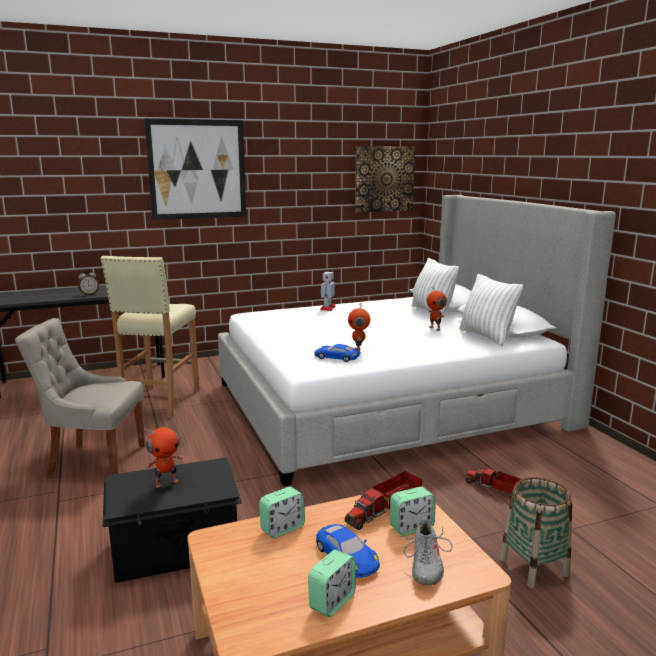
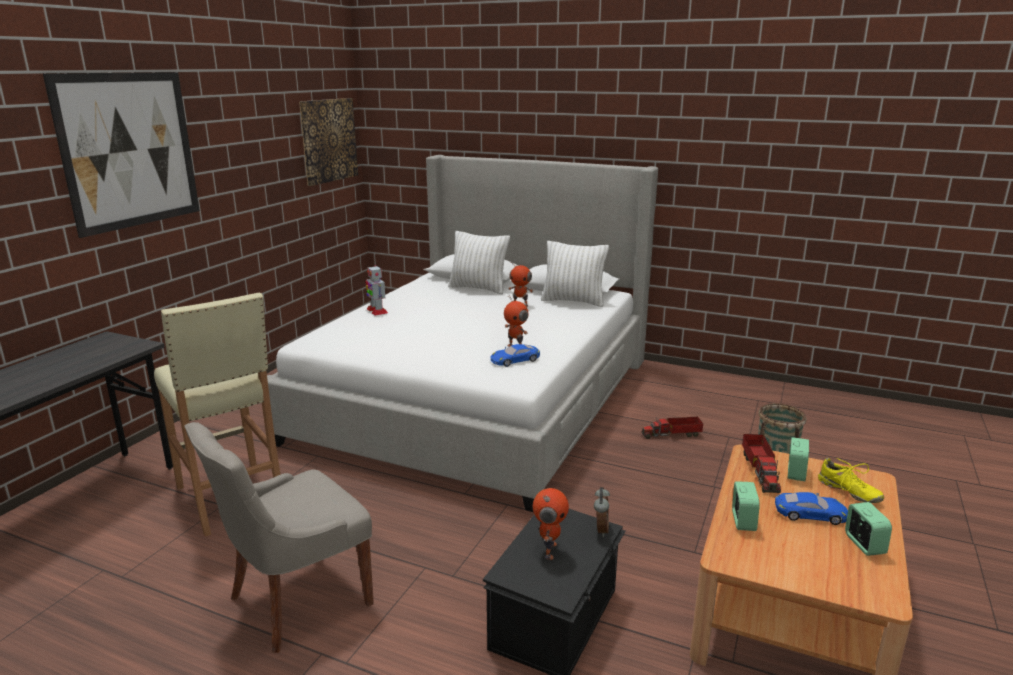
camera: 45 degrees left, 5 degrees up
alarm clock [78,270,99,295] -> alarm clock moved to [594,487,610,537]
grey shoe [400,518,452,585] -> yellow shoe [818,458,884,503]

